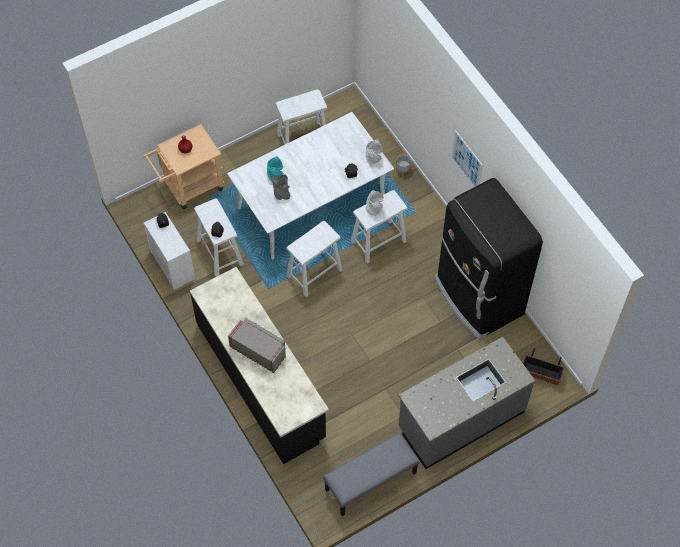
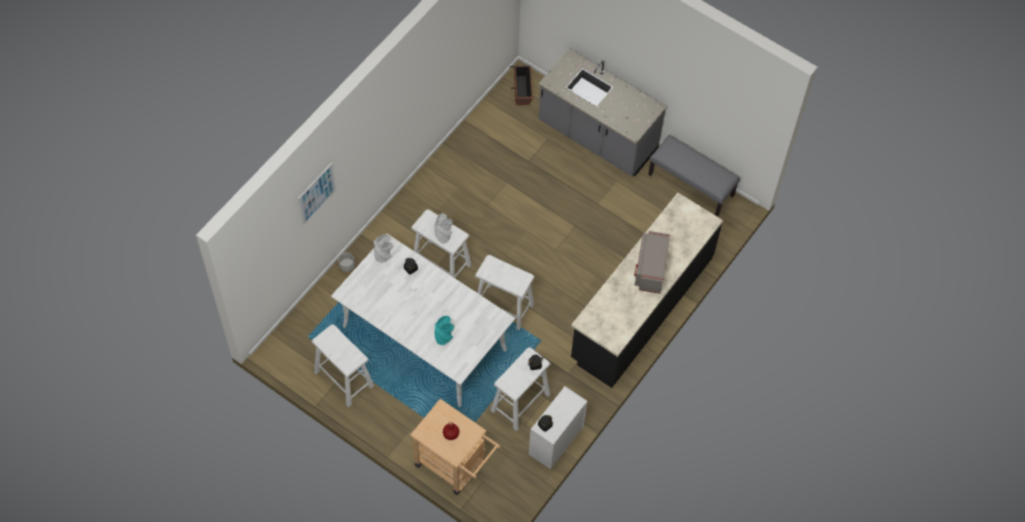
camera: 115 degrees left, 0 degrees up
grey vase [272,175,290,200] -> none
black fridge [435,178,543,339] -> none
picture [452,130,483,187] -> picture moved to [298,162,336,226]

